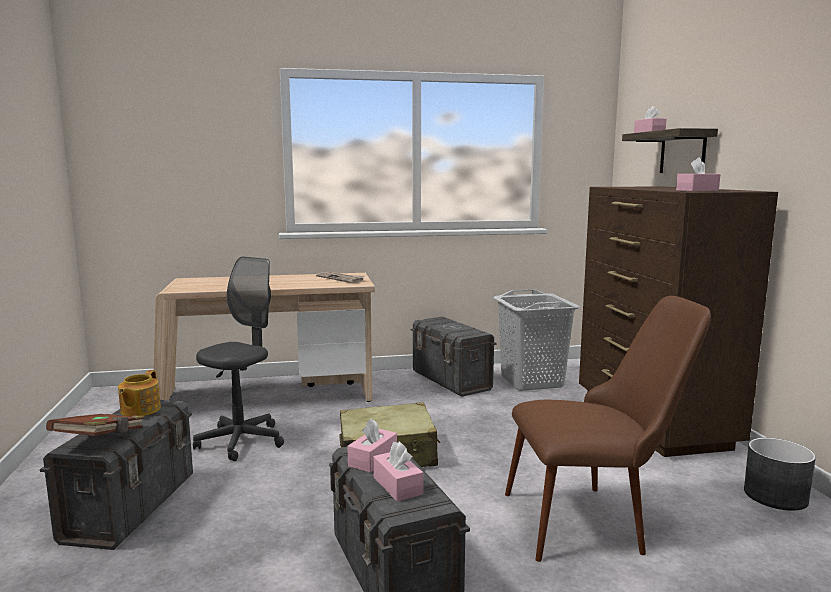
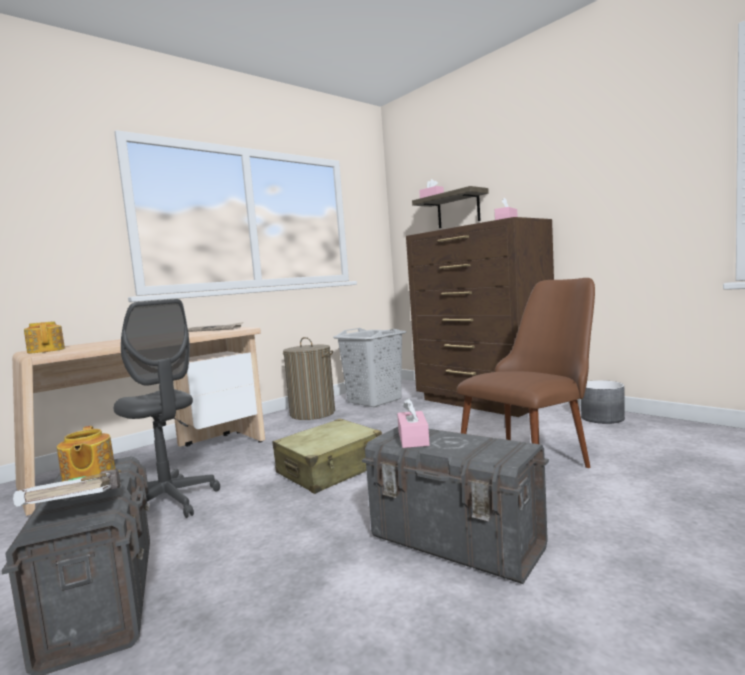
camera: 30 degrees left, 5 degrees down
brown book [46,414,145,436] -> white book [13,469,121,507]
grey office chair [193,257,284,461] -> grey office chair turned 135 degrees clockwise [114,299,220,518]
pink tissue box [373,442,423,501] -> none
grey storage box [411,317,497,397] -> laundry basket [283,337,335,420]
none -> teapot [24,321,65,353]

